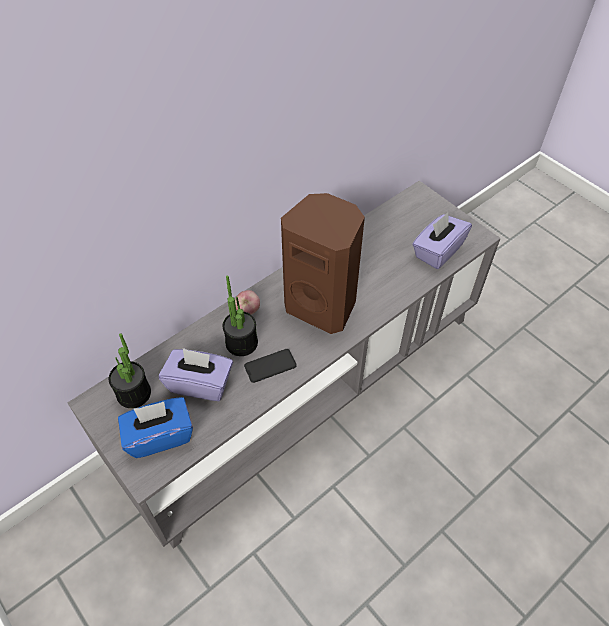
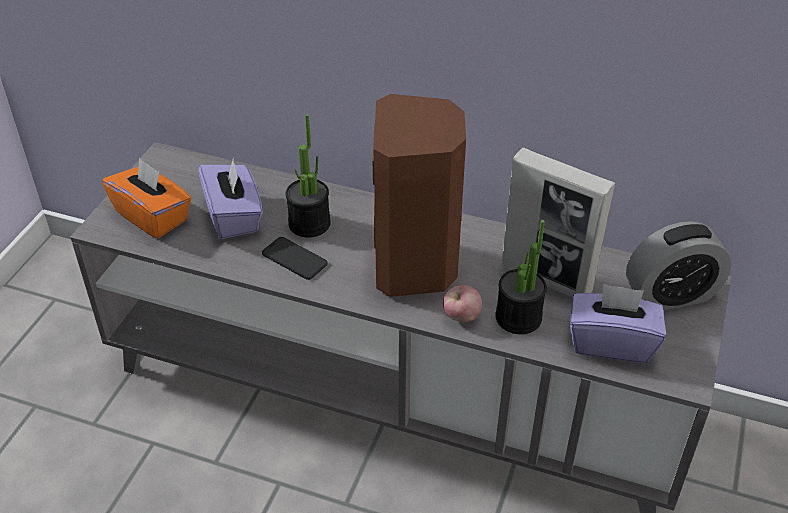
camera: 60 degrees right, 10 degrees down
potted plant [109,333,151,408] -> potted plant moved to [496,220,547,334]
blue tissue box [118,397,193,458] -> orange tissue box [102,157,191,239]
apple [235,290,260,315] -> apple moved to [443,285,482,322]
none -> picture frame [502,148,615,298]
none -> alarm clock [626,221,732,310]

